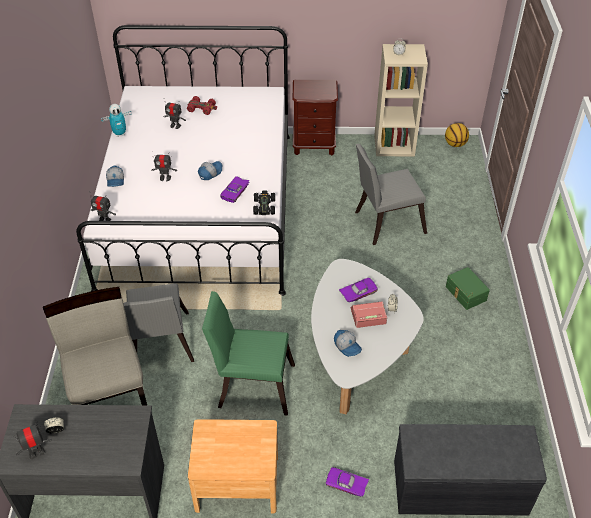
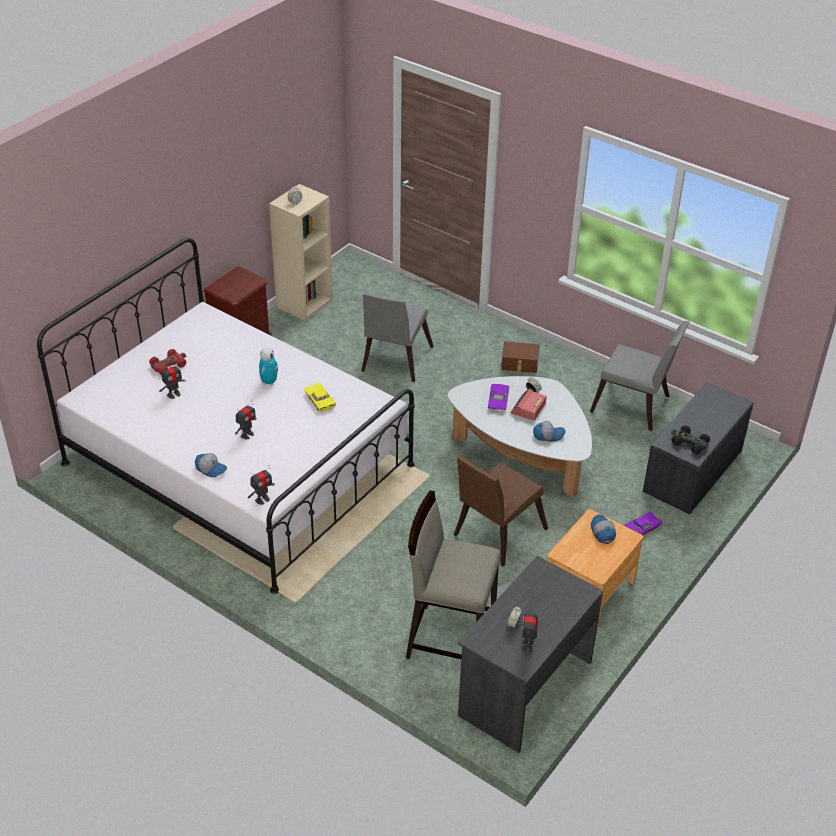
camera: 55 degrees left, 5 degrees down
toy robot [101,104,132,137] -> toy robot moved to [259,348,278,386]
grey chair [124,283,194,362] -> grey chair moved to [590,321,690,431]
cap [198,161,222,180] -> cap moved to [591,514,616,544]
green chair [202,291,295,416] -> brown chair [454,456,548,567]
purple toy car [220,176,250,203] -> yellow toy car [304,382,336,412]
black toy car [253,191,275,215] -> black toy car moved to [671,426,710,454]
basketball [445,123,469,147] -> none
green storage box [446,267,490,310] -> brown storage box [501,341,539,373]

